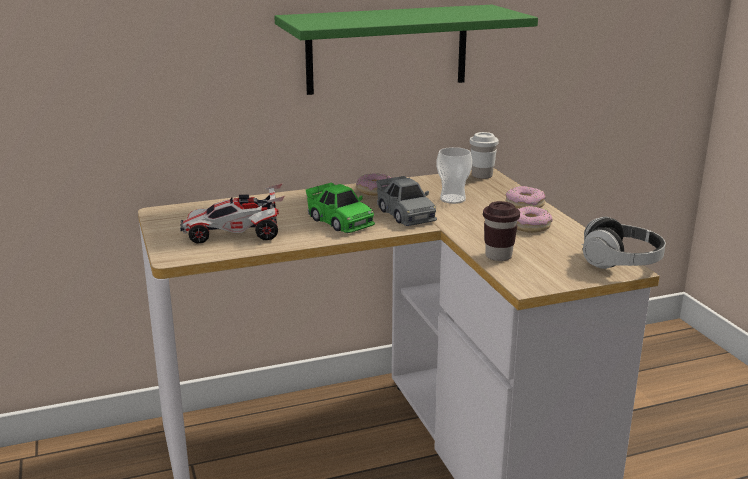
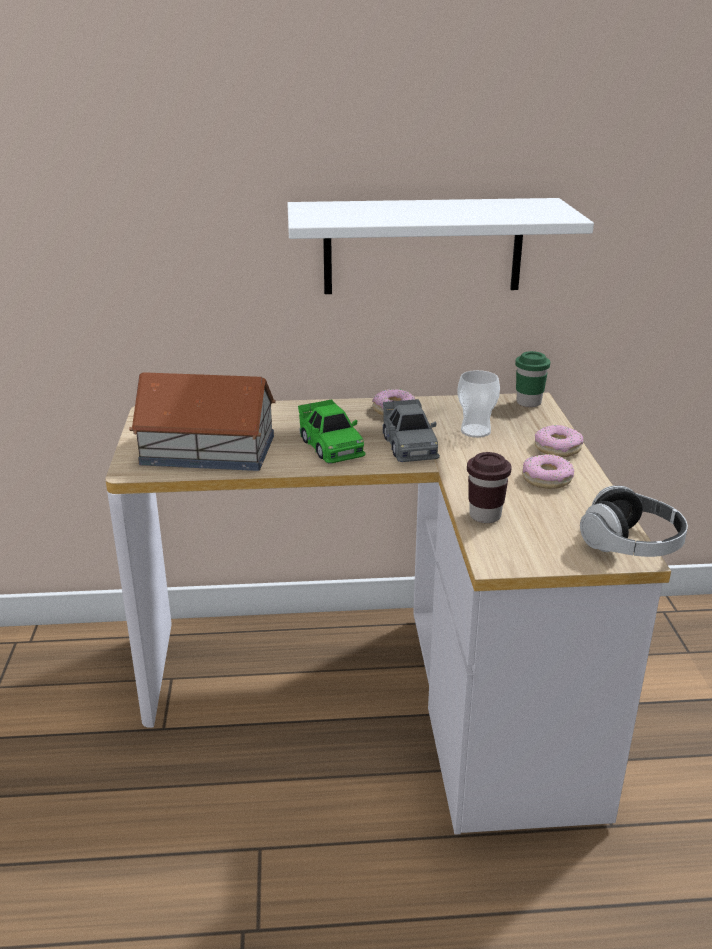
camera: 15 degrees right, 5 degrees up
toy car [180,184,285,244] -> toy house [129,372,276,471]
green shelf [274,5,538,95] -> white shelf [287,198,594,294]
white cup [470,132,499,179] -> green cup [515,351,550,407]

